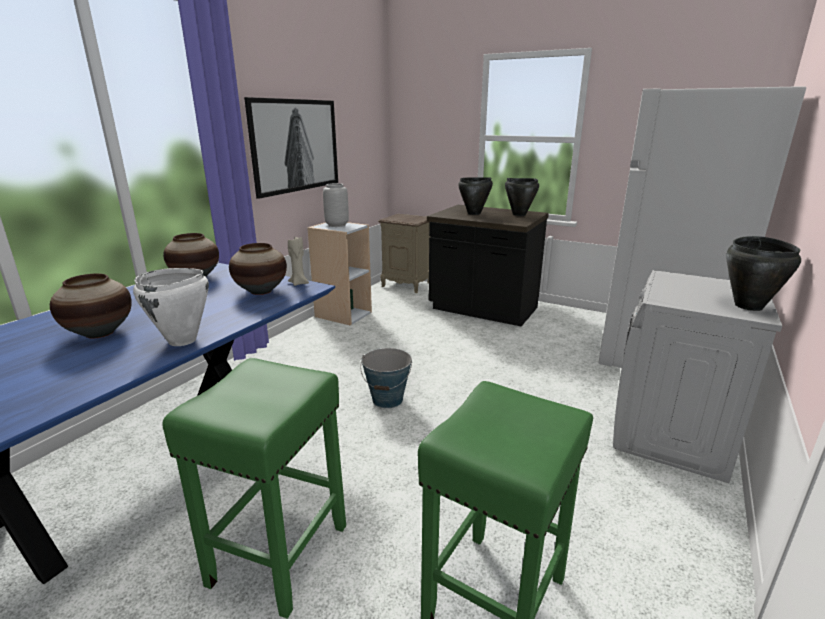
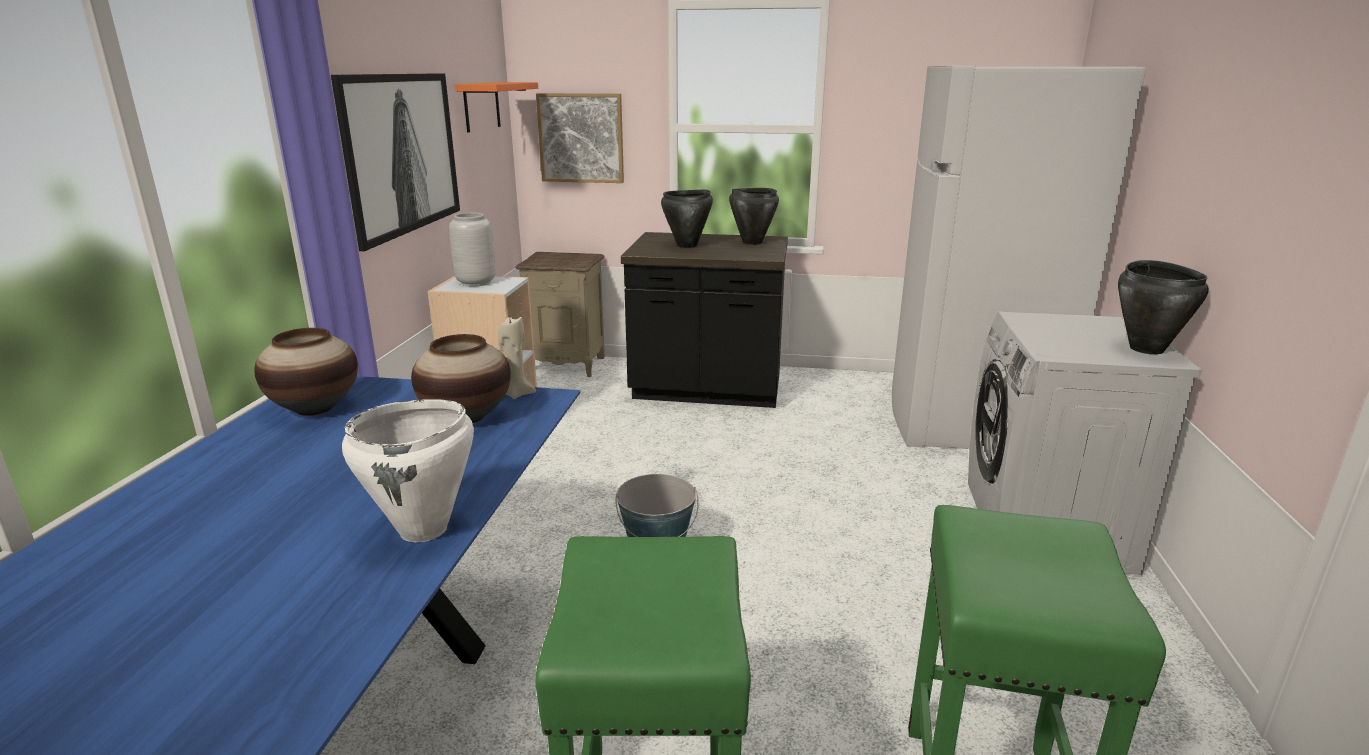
camera: 20 degrees left, 0 degrees up
vase [50,273,132,338] -> none
none -> orange shelf [455,82,538,133]
none -> picture [536,93,624,183]

